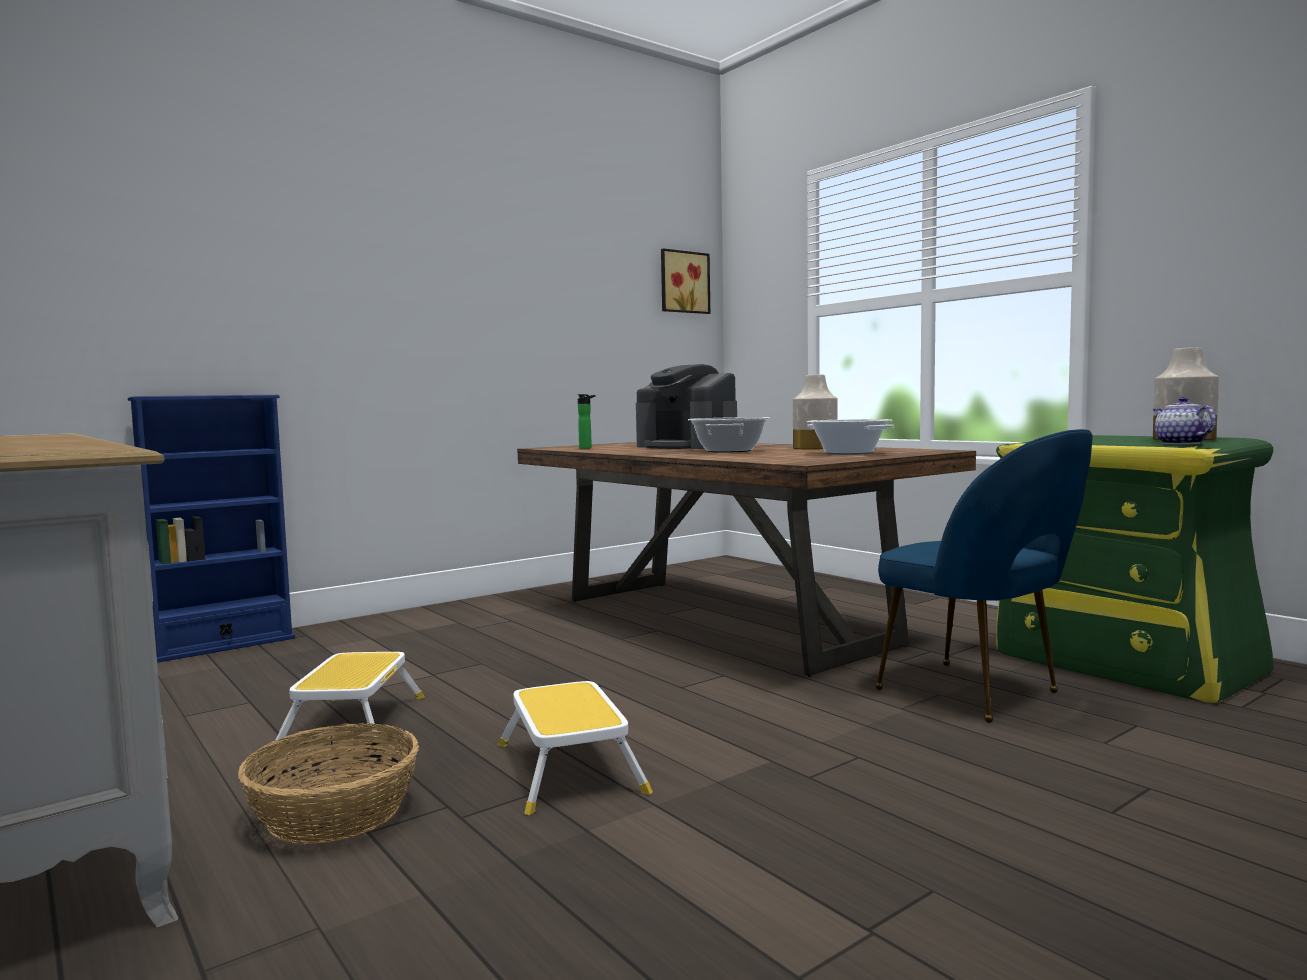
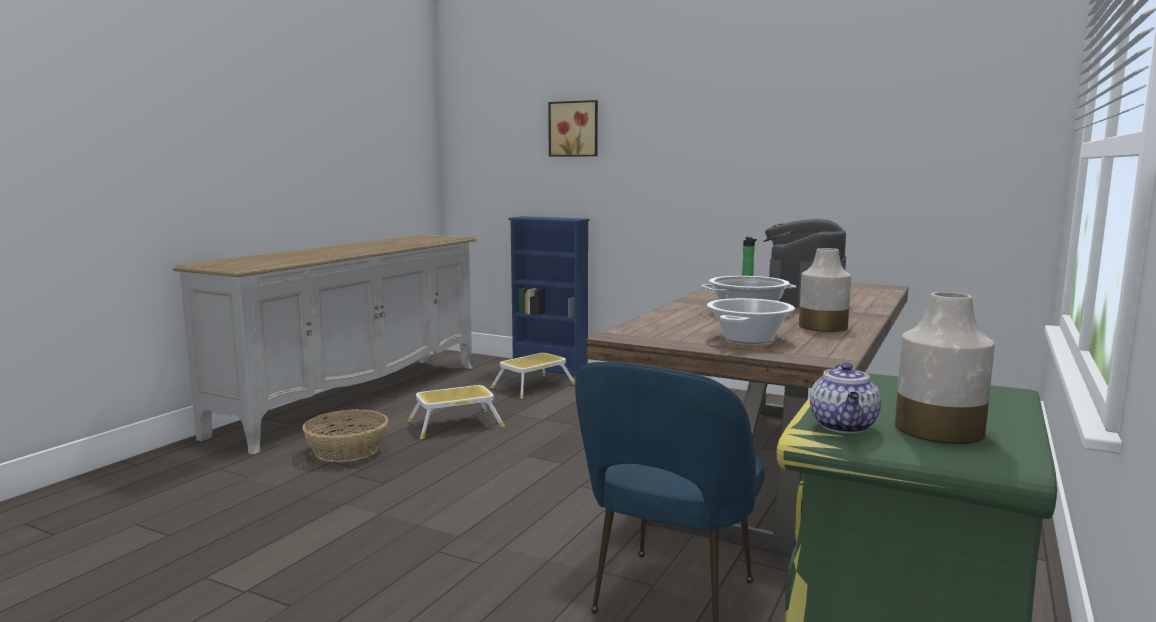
camera: 65 degrees right, 5 degrees up
yellow step ladder [498,681,653,815] -> yellow step ladder moved to [490,353,575,399]
picture [661,248,710,314] -> picture moved to [548,100,598,157]
teapot [1153,397,1216,445] -> teapot turned 135 degrees clockwise [810,362,881,433]

